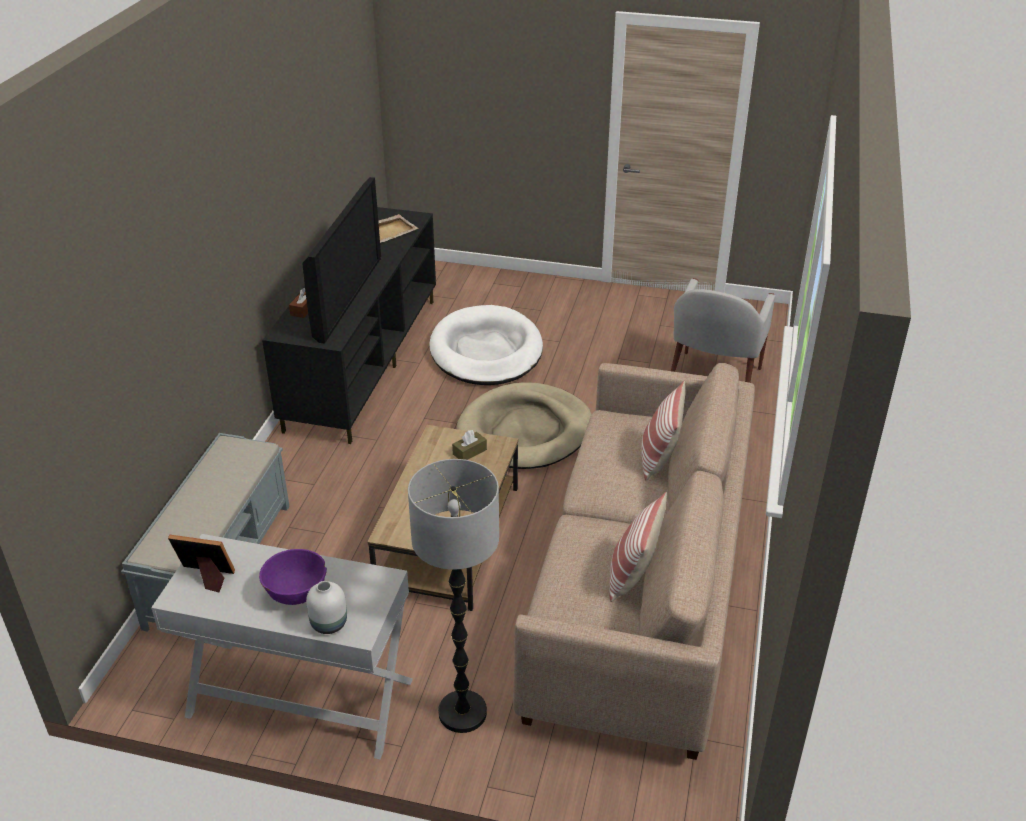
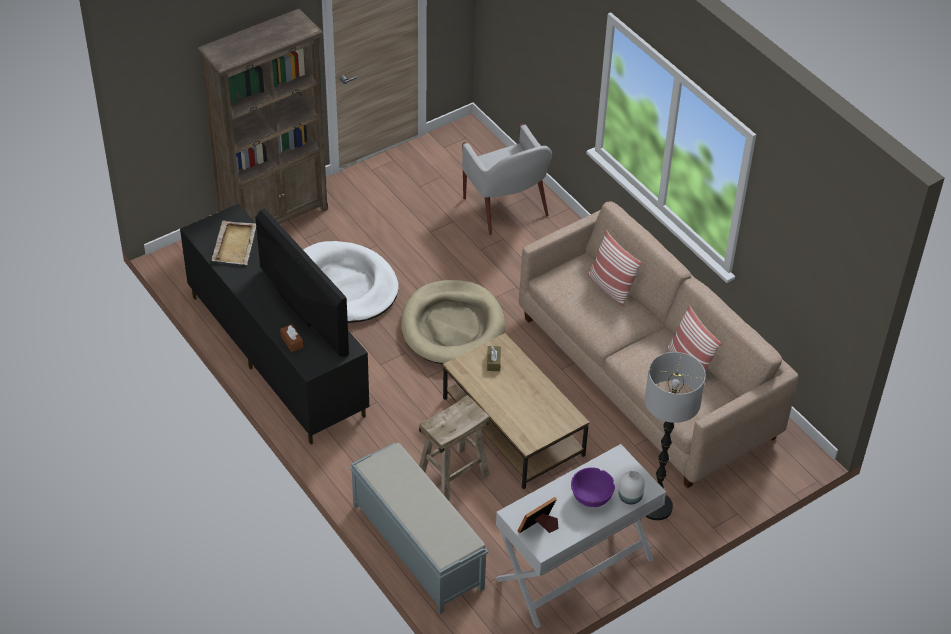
camera: 50 degrees left, 10 degrees up
none -> brown bookcase [197,9,328,224]
none -> beige stool [419,395,490,501]

